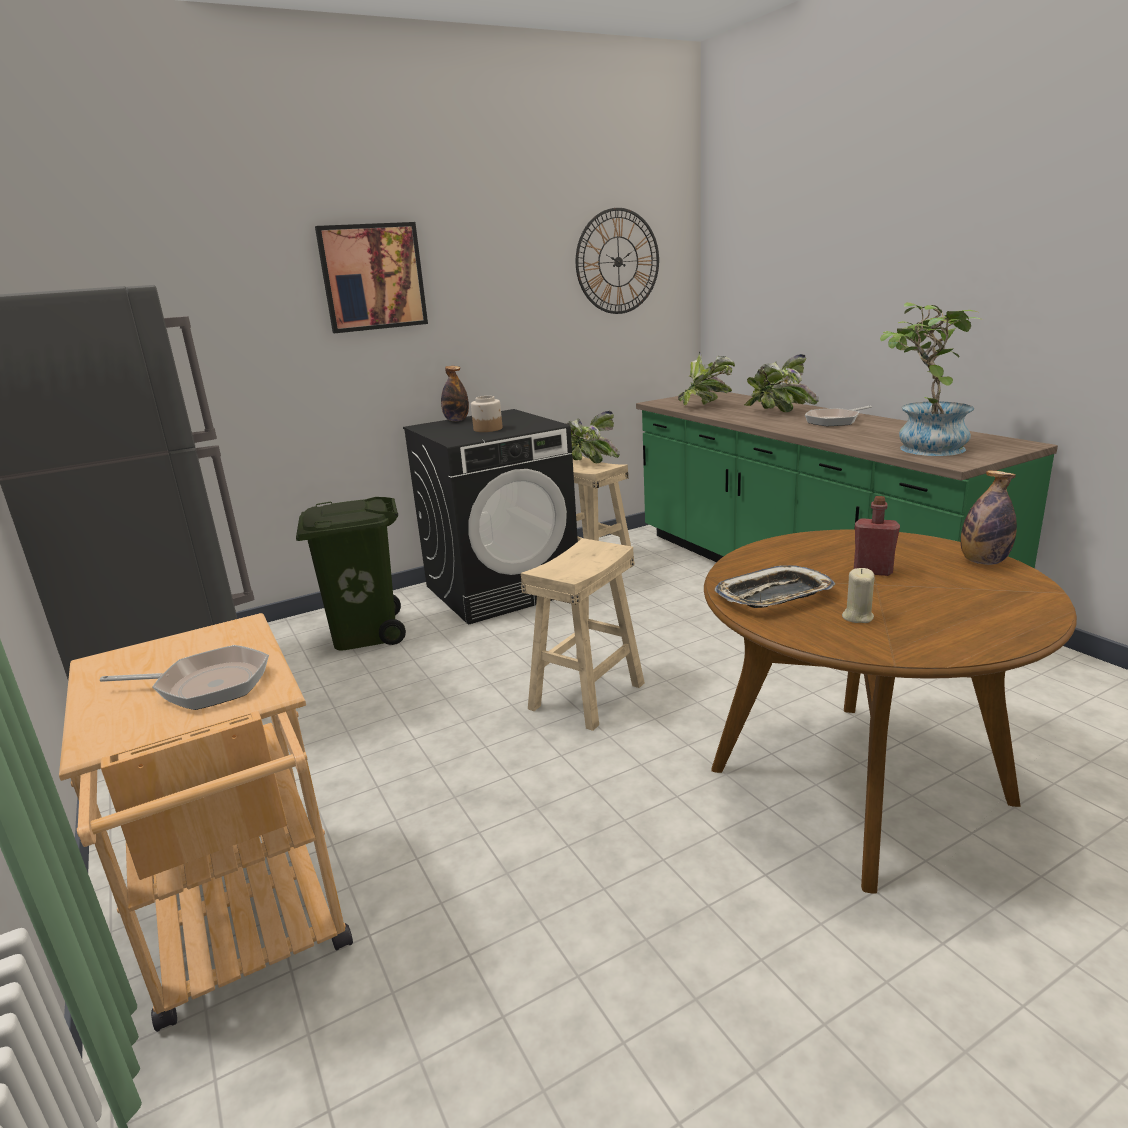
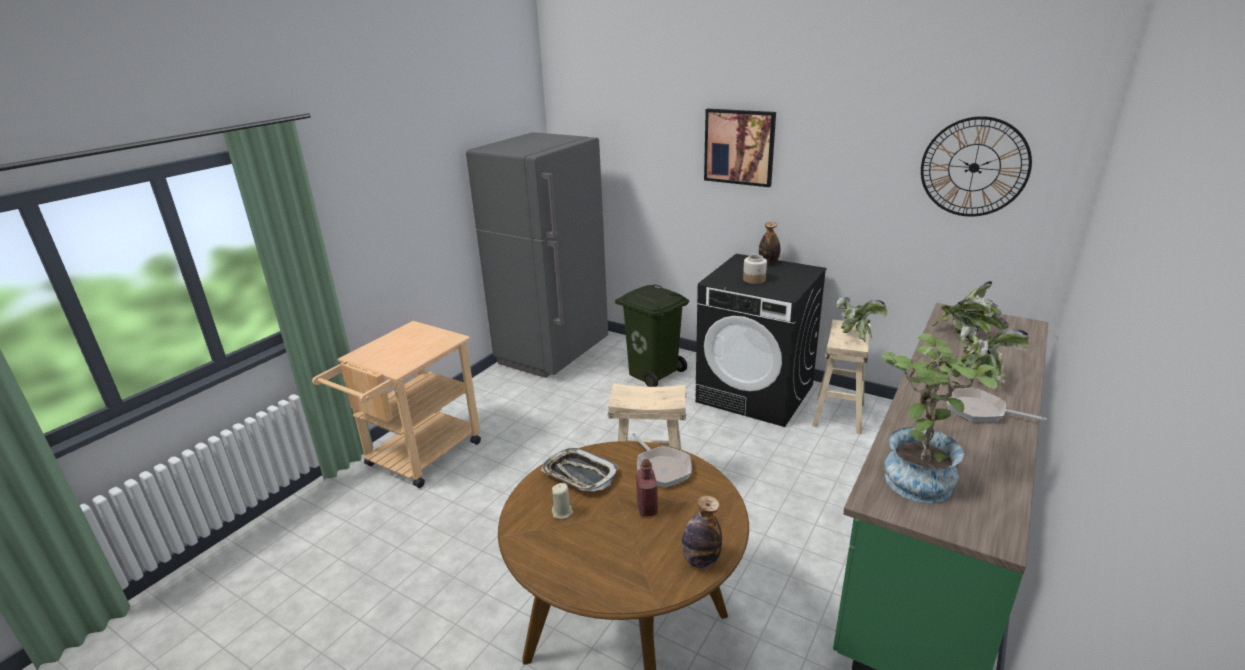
camera: 60 degrees right, 5 degrees up
frying pan [100,645,269,710] -> frying pan moved to [632,433,692,488]

